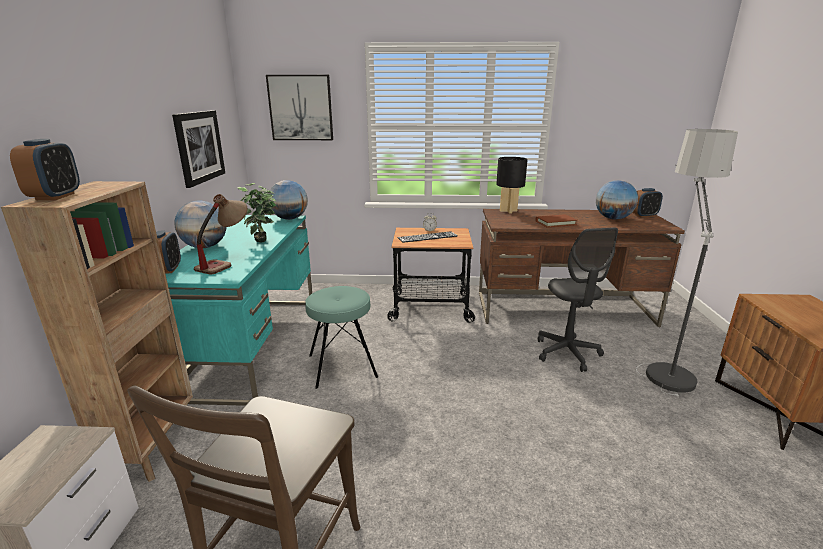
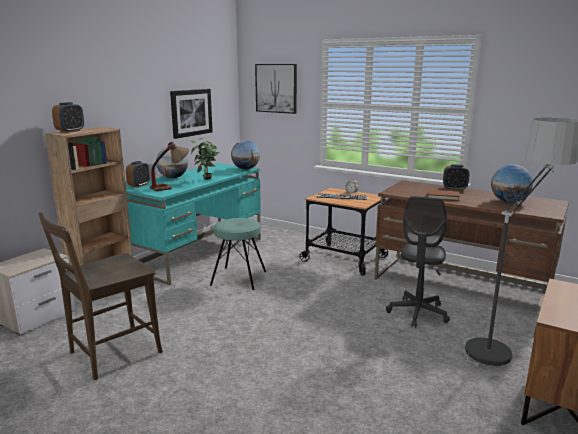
camera: 30 degrees right, 5 degrees down
black table lamp [496,157,528,214] -> none
alarm clock [632,188,663,218] -> alarm clock moved to [443,164,469,191]

